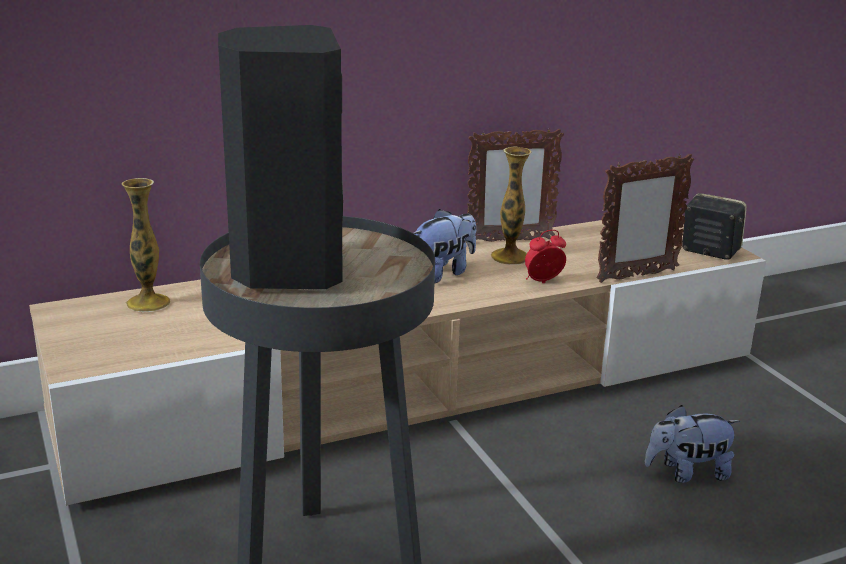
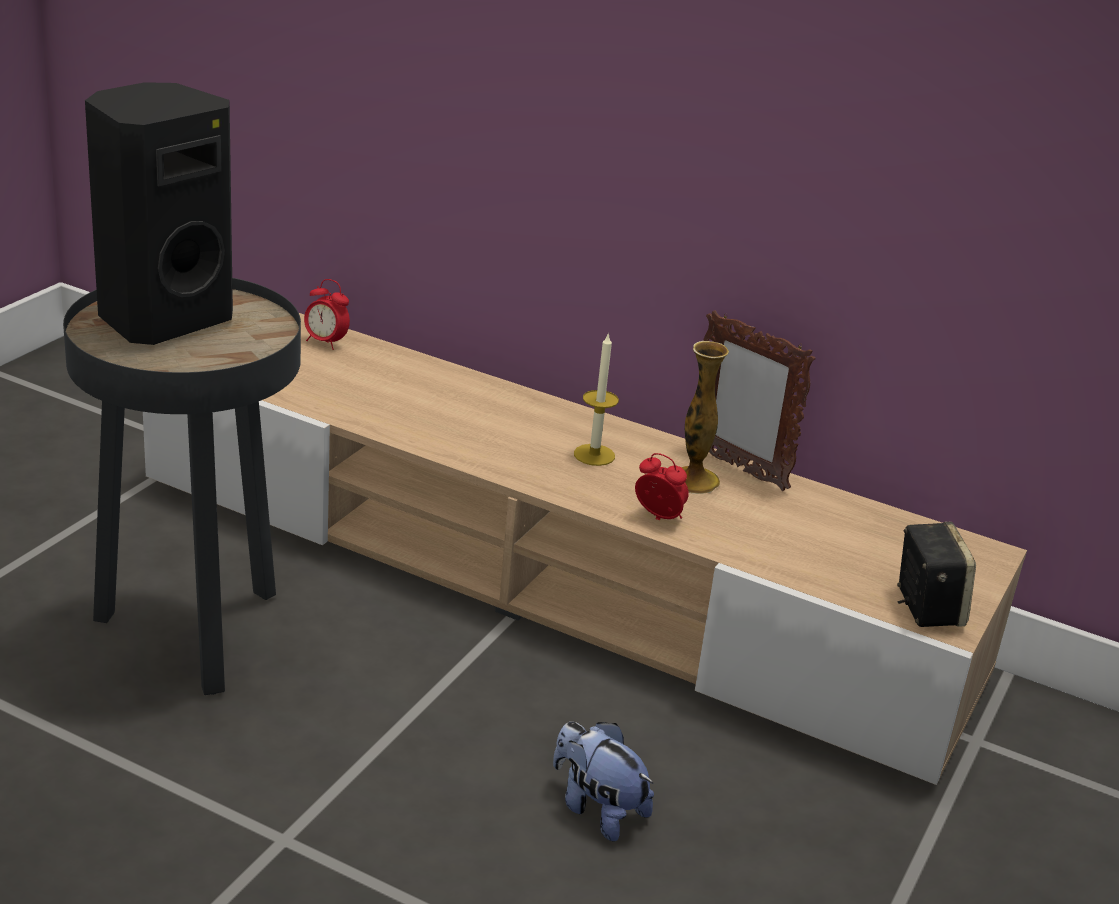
camera: 50 degrees right, 5 degrees up
vase [122,178,171,312] -> alarm clock [304,279,350,350]
plush toy [413,209,476,283] -> candle [574,332,619,466]
picture frame [596,154,694,283] -> none

